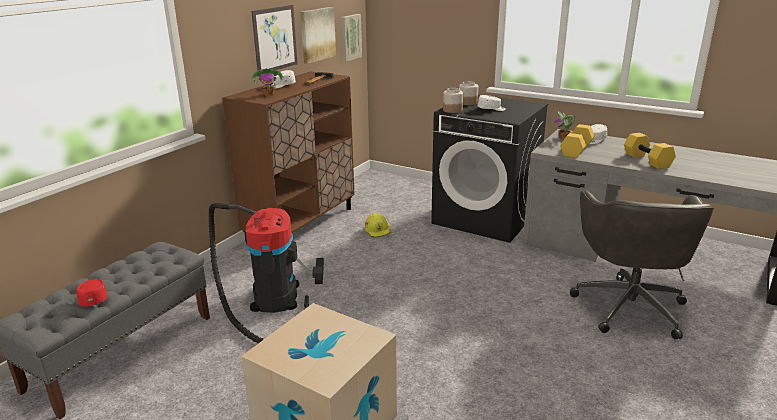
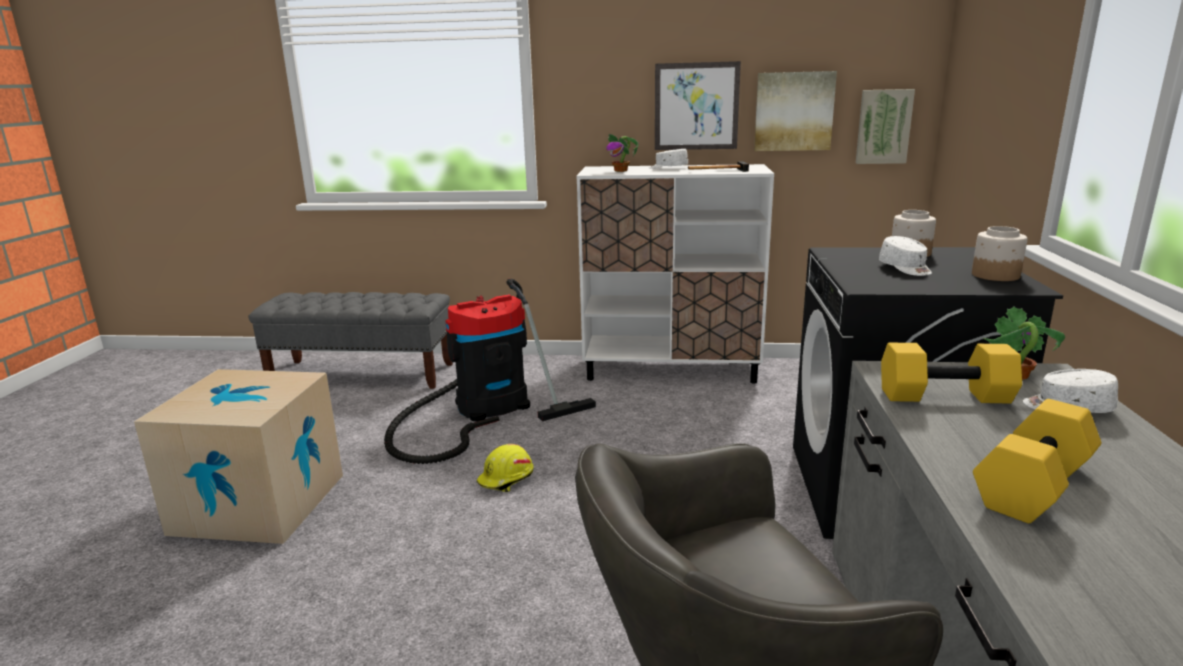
camera: 65 degrees right, 5 degrees down
red cap [76,279,107,306] -> none
brown cabinet [222,71,354,244] -> white cabinet [577,164,774,384]
yellow hard hat [365,213,391,238] -> yellow hard hat moved to [477,444,534,492]
jar [443,88,464,113] -> jar moved to [972,226,1027,281]

